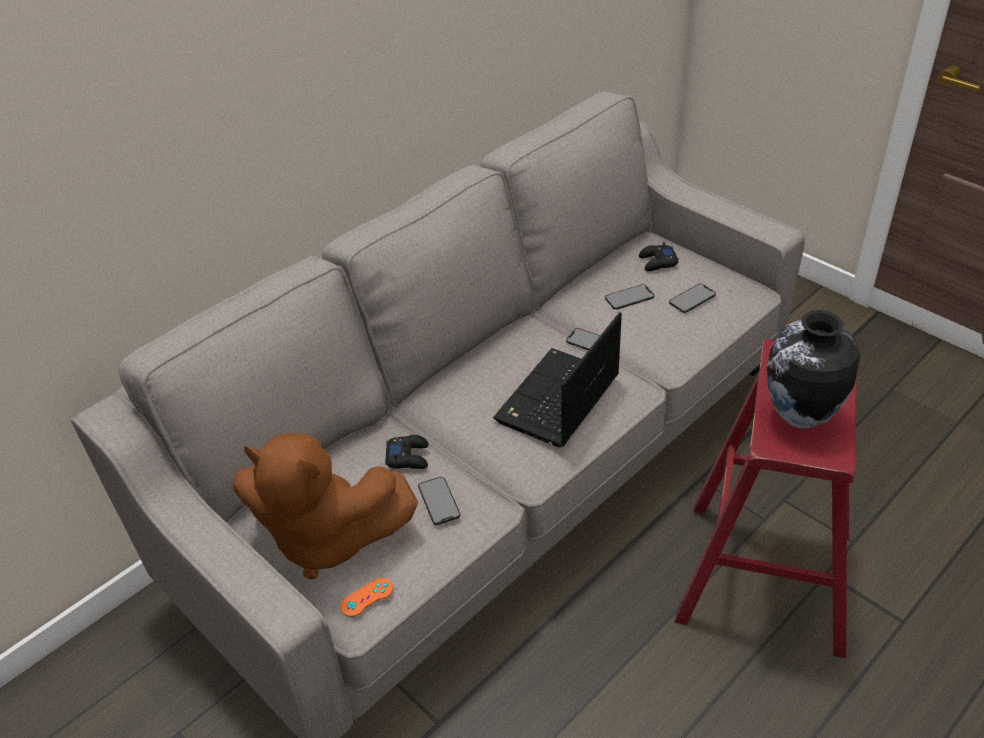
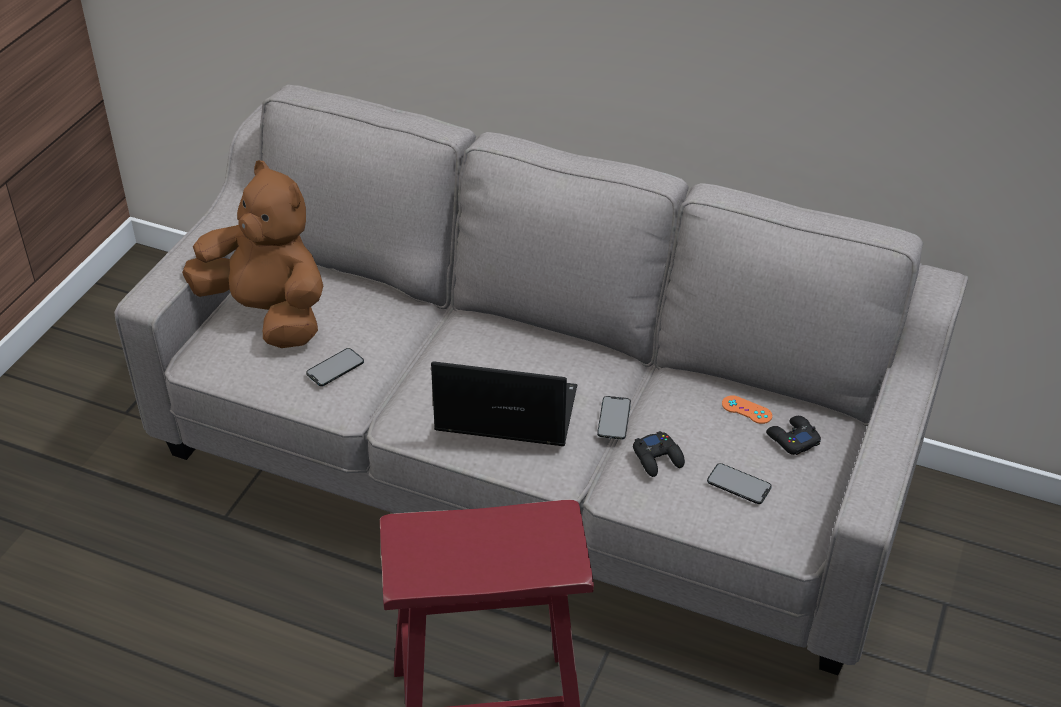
camera: 65 degrees right, 0 degrees up
brown plush toy [233,433,418,579] -> brown plush toy turned 135 degrees clockwise [182,160,323,348]
orange game controller [340,578,393,617] -> orange game controller moved to [722,395,772,424]
black game controller [385,435,429,469] -> black game controller moved to [633,431,685,477]
phone [605,284,654,310] -> none
vase [767,310,860,429] -> none

